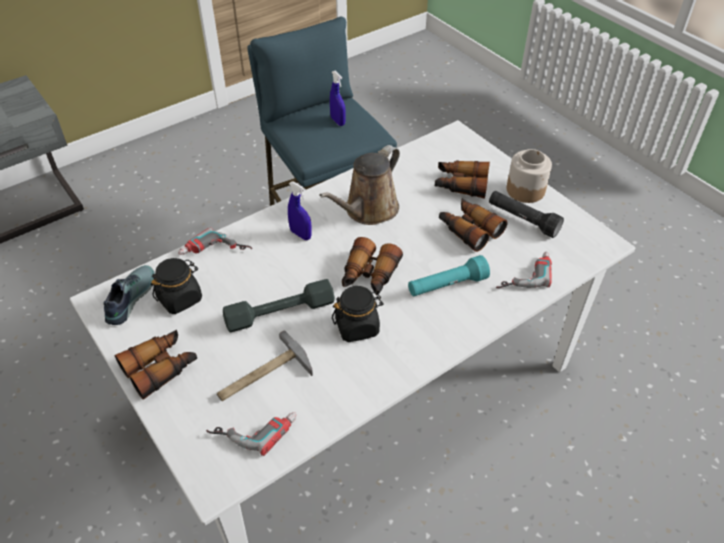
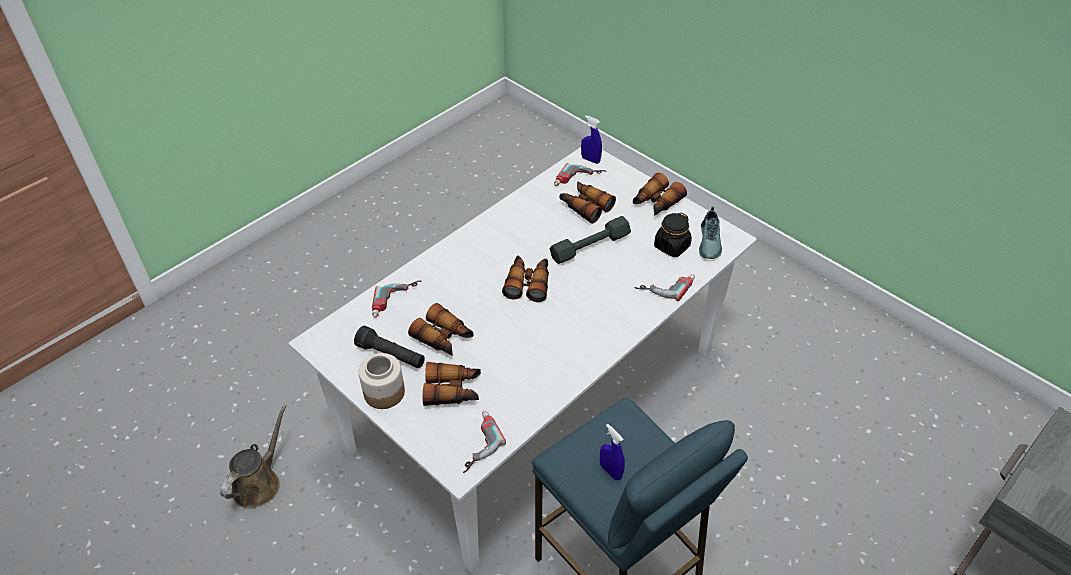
camera: 170 degrees right, 0 degrees up
hammer [217,331,313,401] -> binoculars [560,181,616,224]
blue spray bottle [288,181,312,240] -> blue spray bottle moved to [581,116,602,164]
brown watering can [320,145,400,225] -> brown watering can moved to [220,404,287,508]
black jar [332,286,384,342] -> none
turquoise flashlight [408,255,490,296] -> none
none -> power drill [463,411,506,473]

